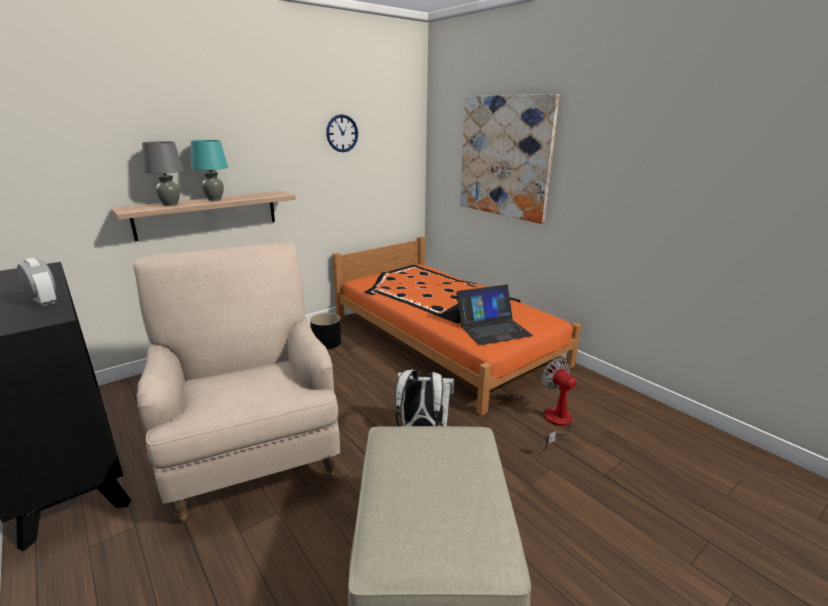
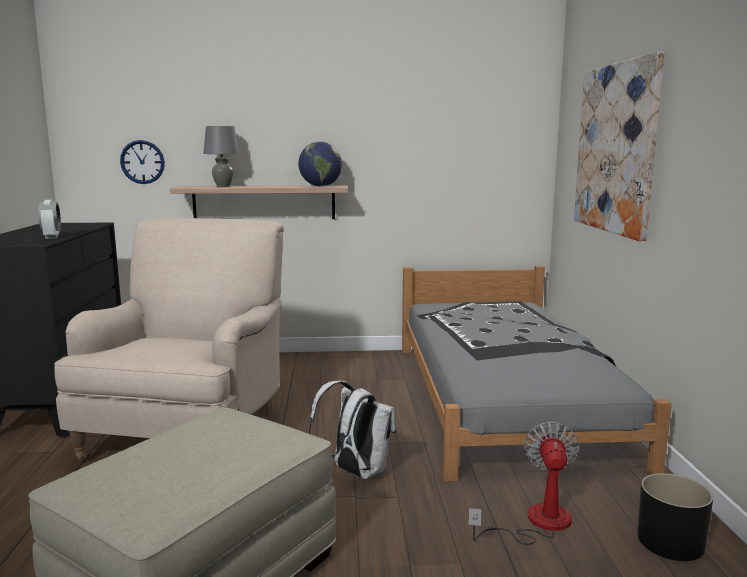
camera: 35 degrees right, 10 degrees down
turquoise table lamp [191,140,228,201] -> none
black planter [310,313,341,349] -> black planter moved to [638,473,713,561]
wall clock [326,114,358,152] -> wall clock moved to [120,140,165,184]
orange bed [332,236,581,416] -> grey bed [402,266,672,482]
laptop [456,285,533,345] -> none
none -> globe [298,142,342,186]

